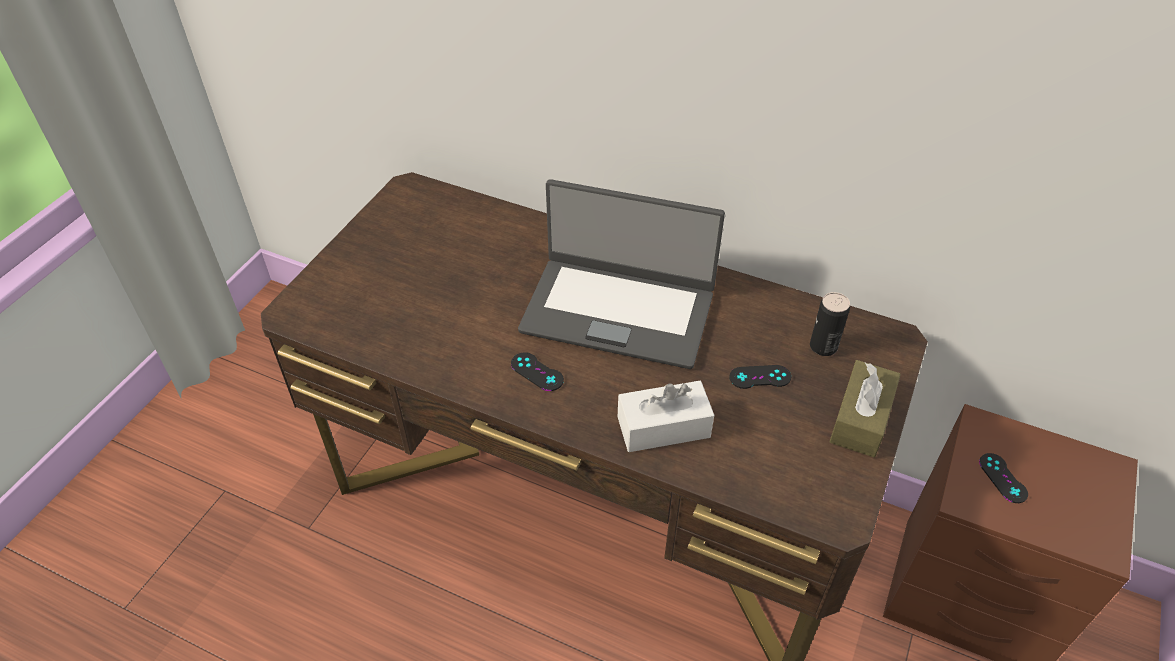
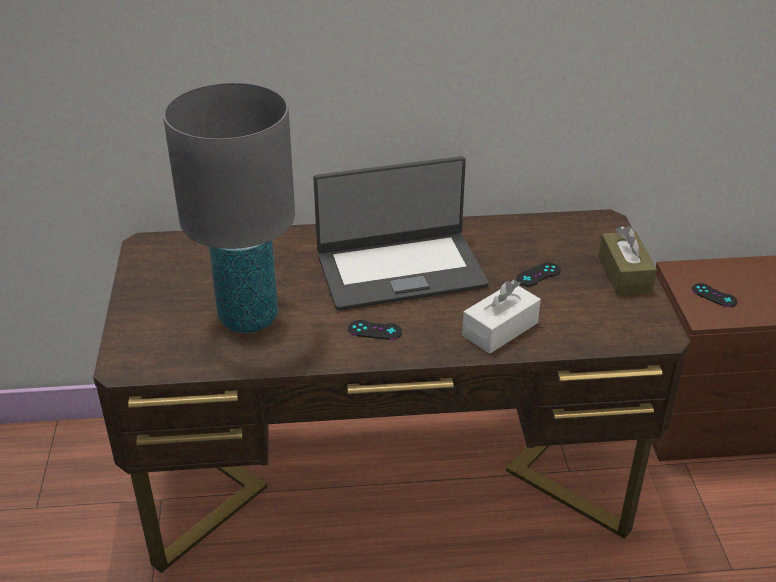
camera: 30 degrees left, 10 degrees down
can [810,292,850,356] -> none
none -> grey table lamp [163,82,295,333]

